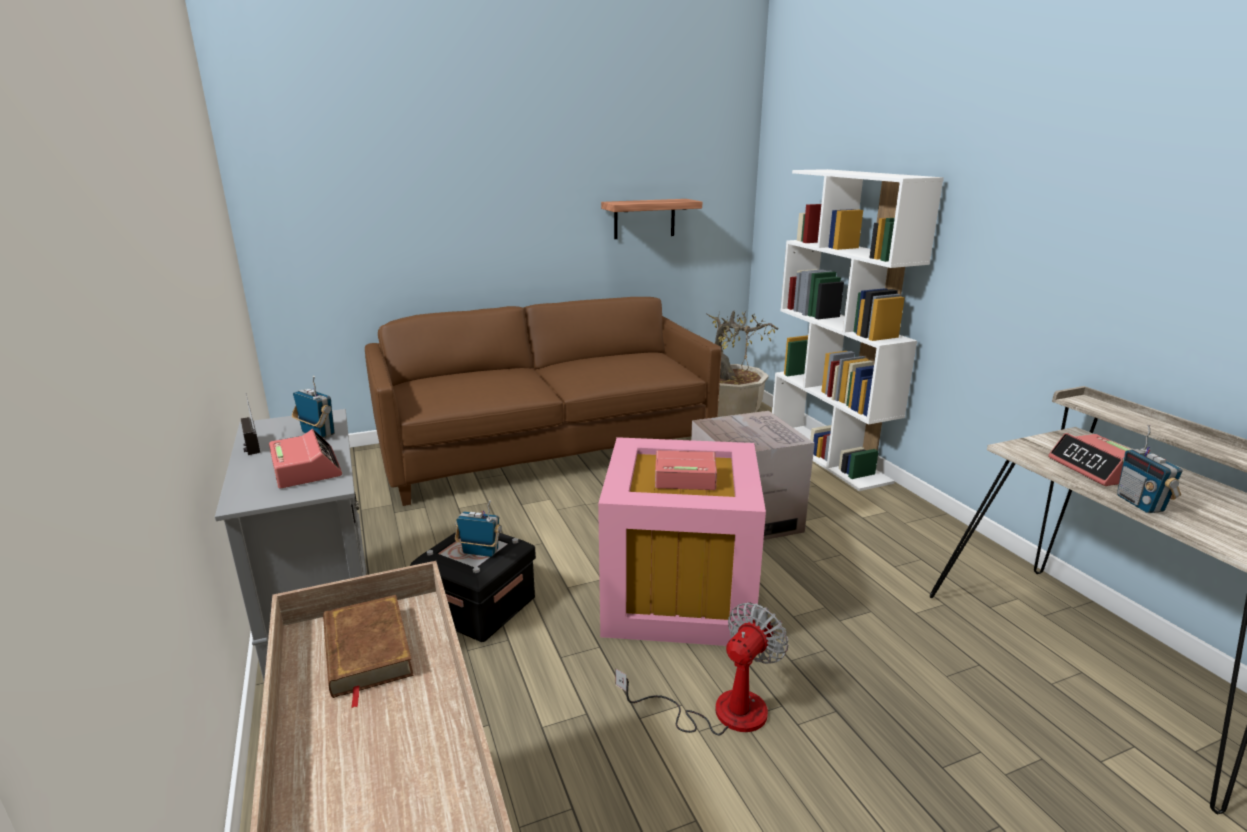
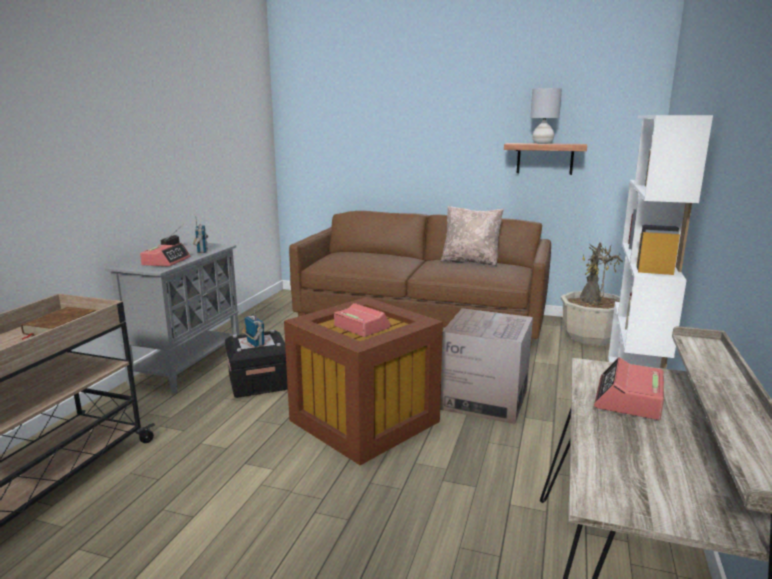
camera: 40 degrees right, 5 degrees down
pink storage box [598,437,766,646] -> brown storage box [284,297,443,465]
fan [615,602,788,735] -> none
radio [1117,425,1183,513] -> none
none -> beige pillow [441,206,504,267]
none -> grey table lamp [530,88,562,144]

